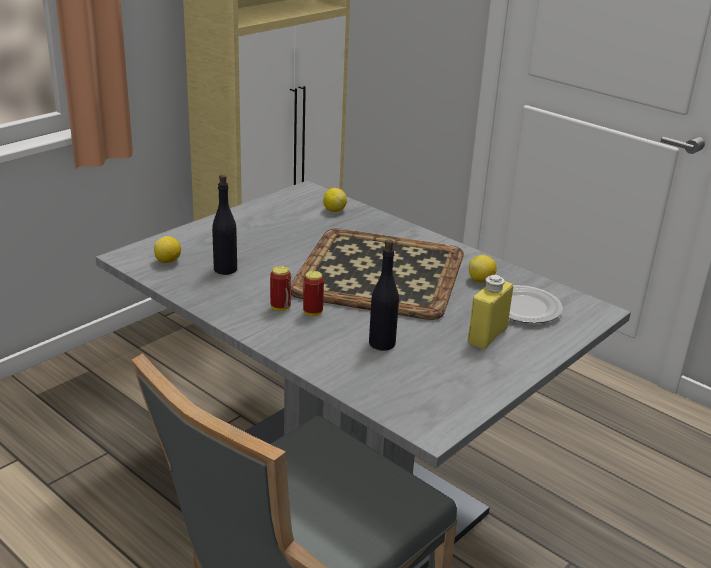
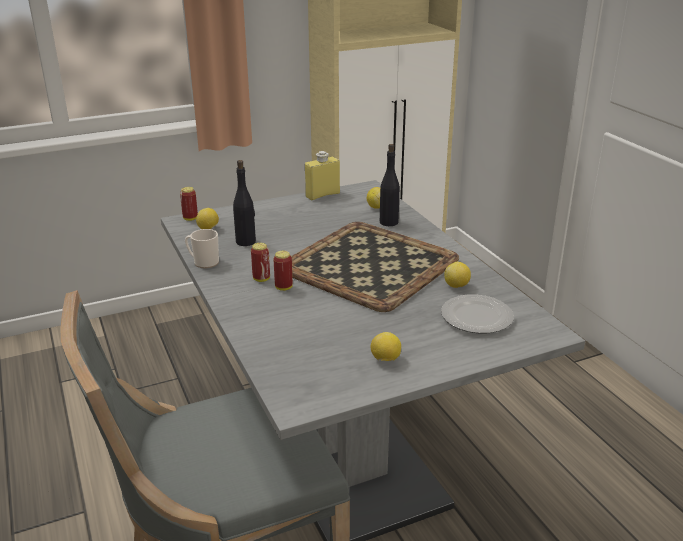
camera: 25 degrees right, 0 degrees up
black bottle [369,239,399,351] -> black bottle moved to [380,144,400,226]
yellow bottle [468,275,513,349] -> yellow bottle moved to [305,151,340,200]
none -> can [180,187,198,221]
none -> mug [185,229,219,268]
none -> lemon [371,332,401,361]

